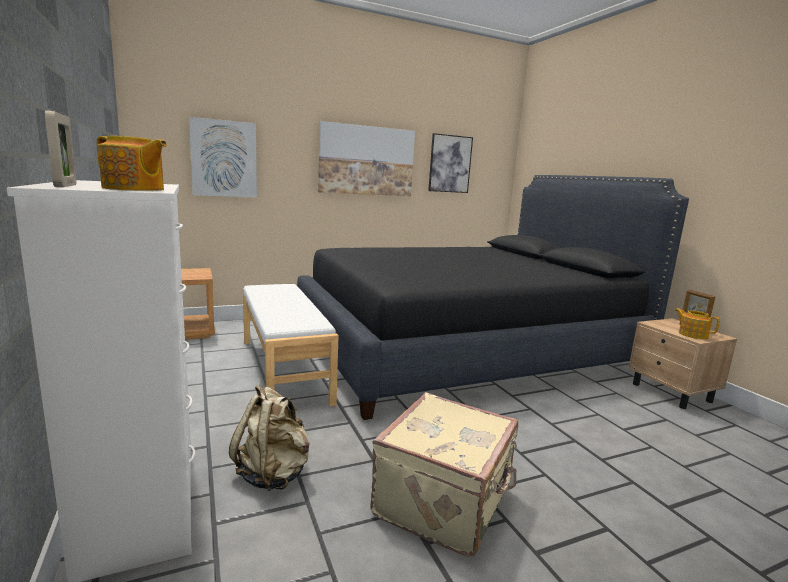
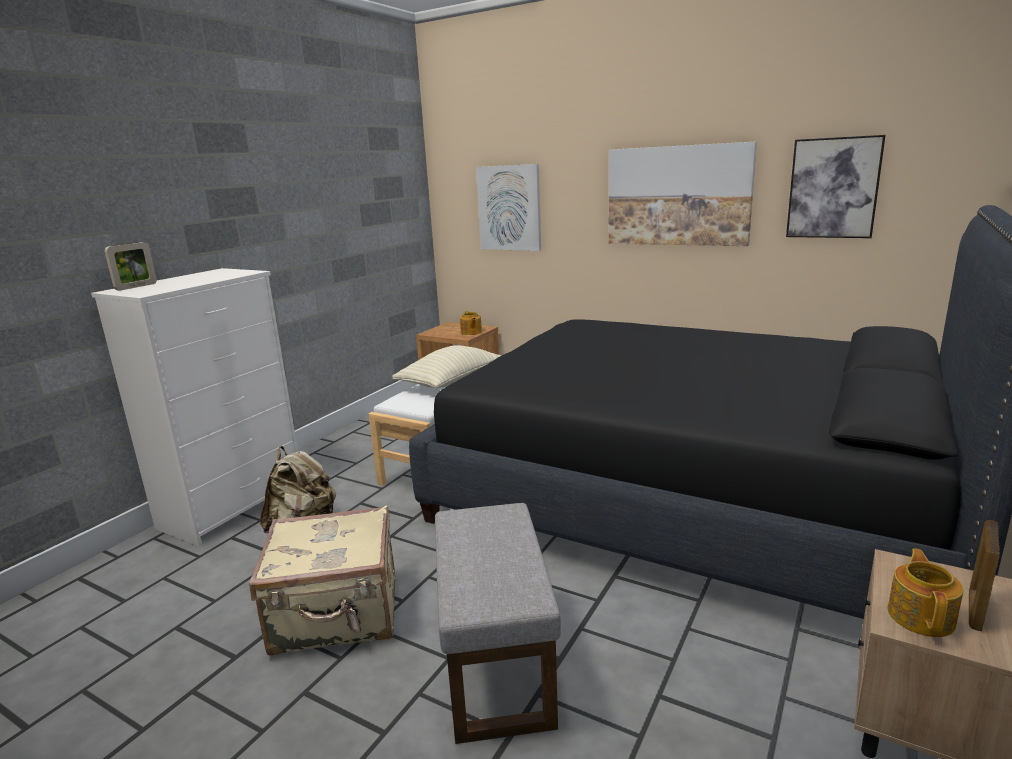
camera: 55 degrees right, 5 degrees up
teapot [97,135,167,191] -> teapot moved to [460,311,482,335]
none -> beige pillow [392,346,502,388]
none -> grey ottoman [435,503,561,744]

